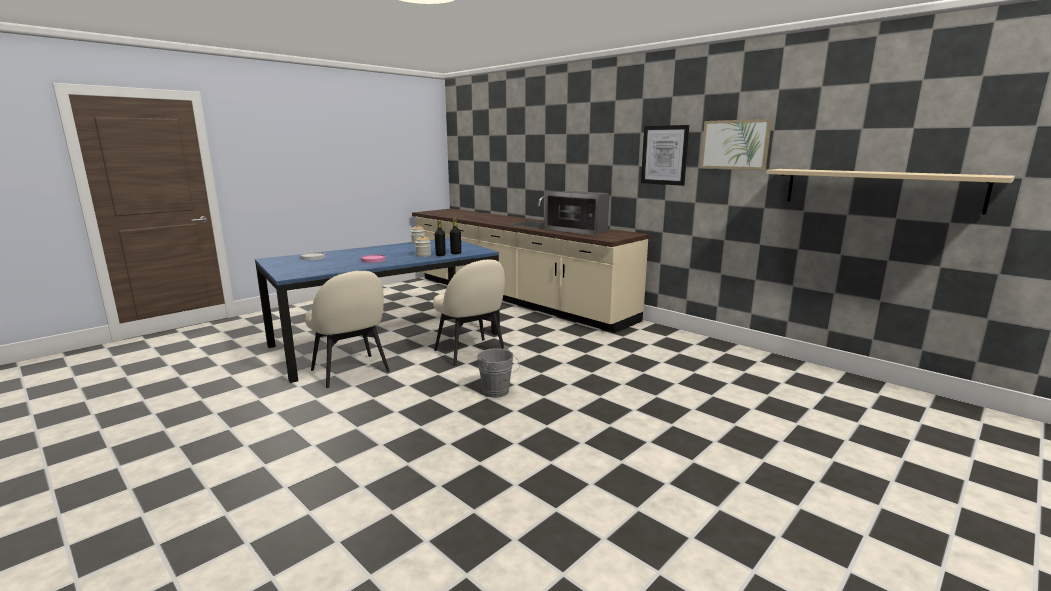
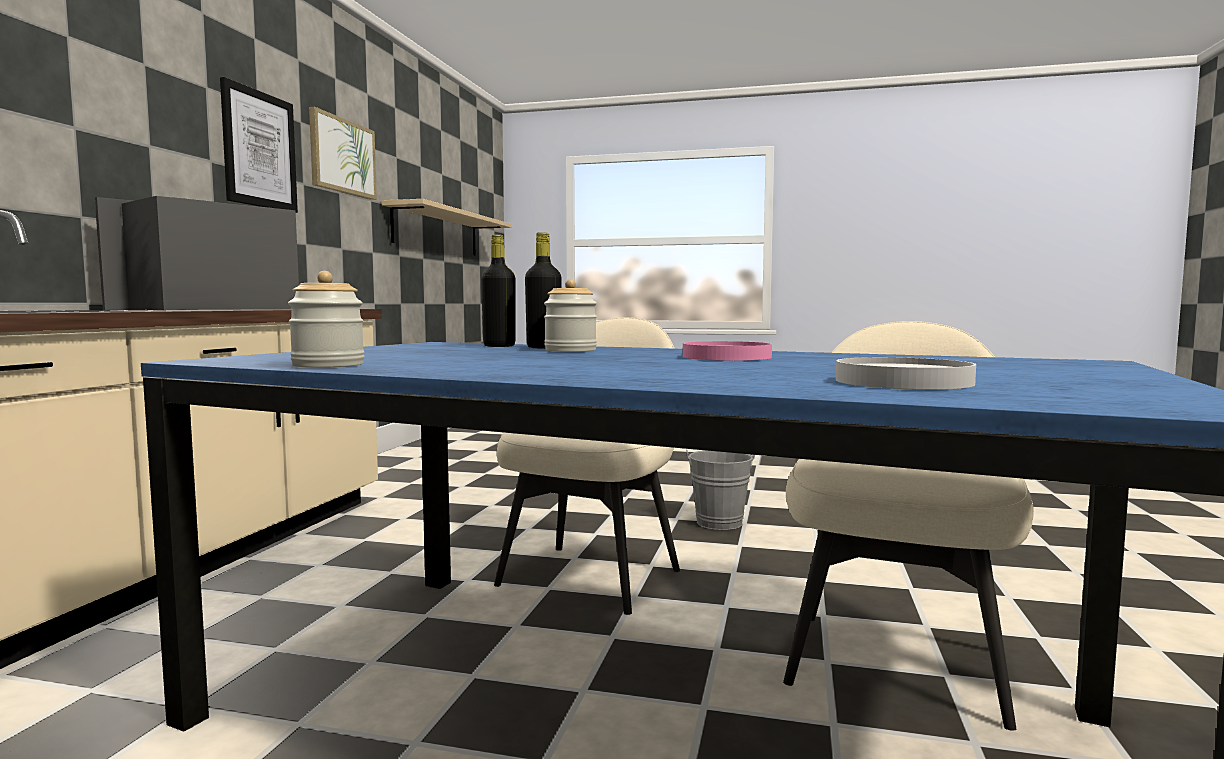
camera: 120 degrees left, 10 degrees down
microwave [545,191,610,236] -> microwave turned 150 degrees counterclockwise [95,196,299,310]

